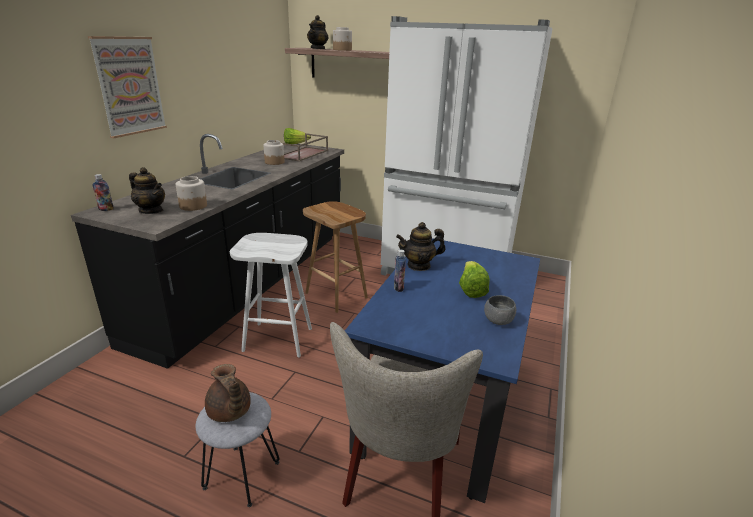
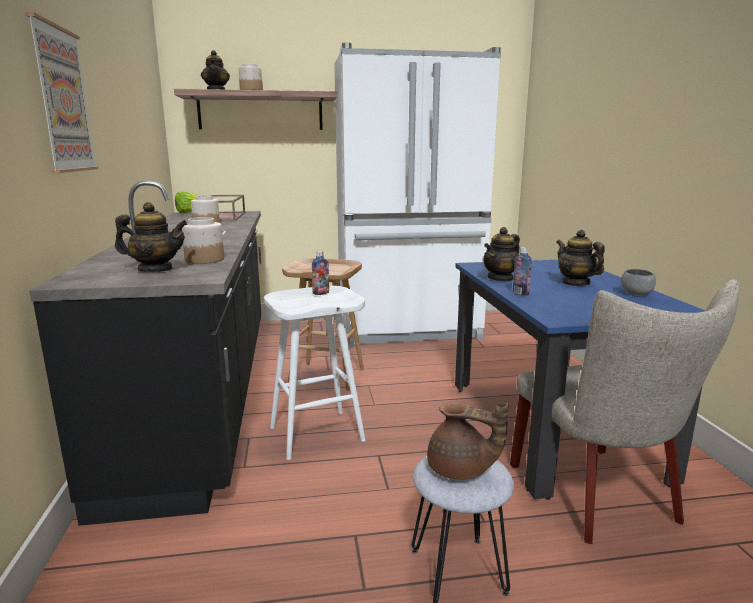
camera: 30 degrees left, 10 degrees down
bottle [92,174,114,211] -> bottle moved to [312,251,329,295]
lettuce [459,261,490,298] -> teapot [556,230,605,286]

